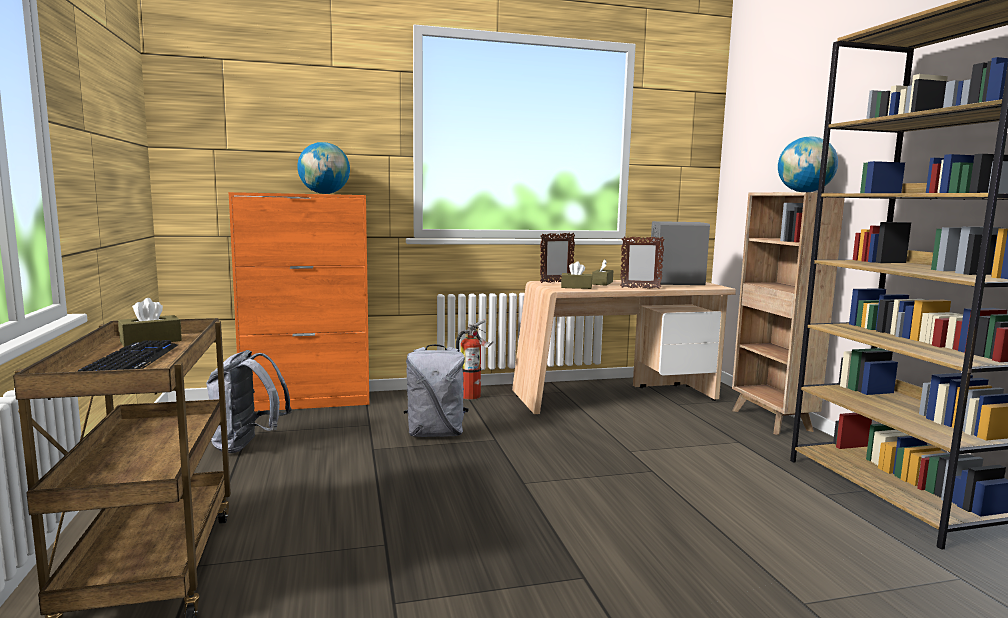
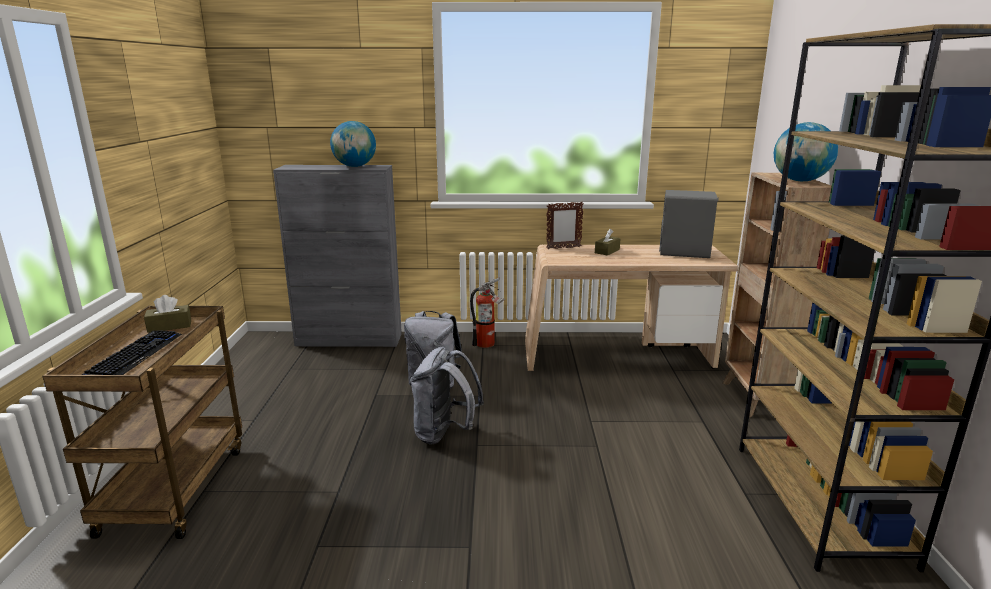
camera: 15 degrees right, 10 degrees up
grey backpack [206,350,292,453] -> grey backpack moved to [410,347,484,444]
orange cabinet [228,192,369,411] -> grey cabinet [273,165,402,347]
brown tissue box [561,261,592,289] -> none
picture frame [620,237,665,289] -> none

